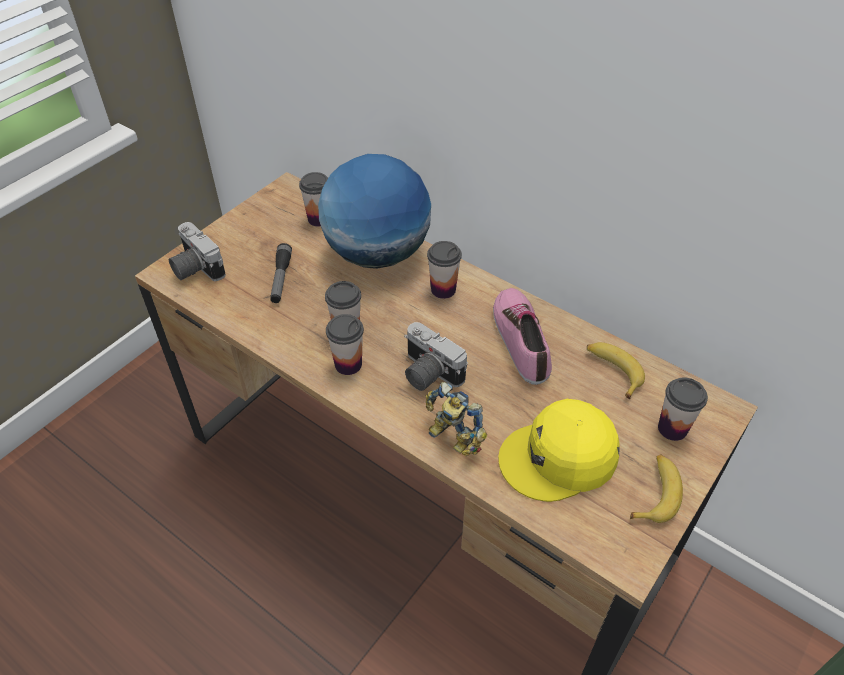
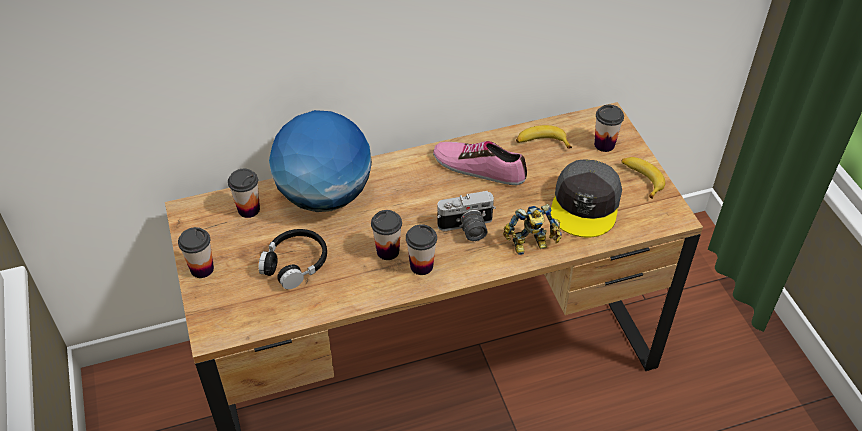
camera: 55 degrees left, 0 degrees up
camera [169,222,226,281] -> none
flashlight [270,243,292,303] -> black headphones [259,229,327,289]
cup [427,241,462,299] -> cup moved to [178,227,214,278]
yellow cap [498,399,620,502] -> grey cap [551,159,622,238]

